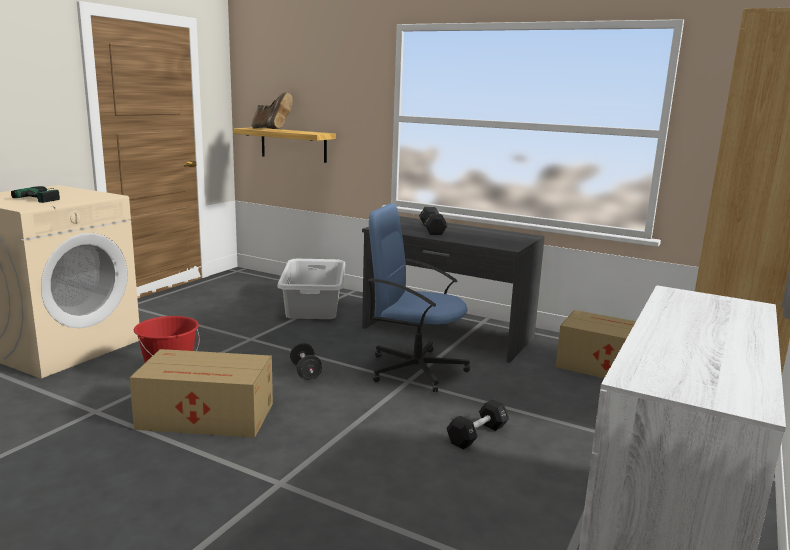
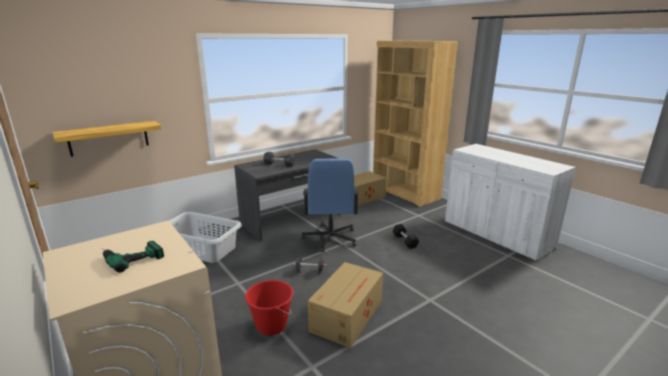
camera: 65 degrees left, 5 degrees up
brown boot [252,92,293,129] -> none
blue office chair [368,203,470,392] -> blue office chair turned 45 degrees counterclockwise [301,159,359,252]

